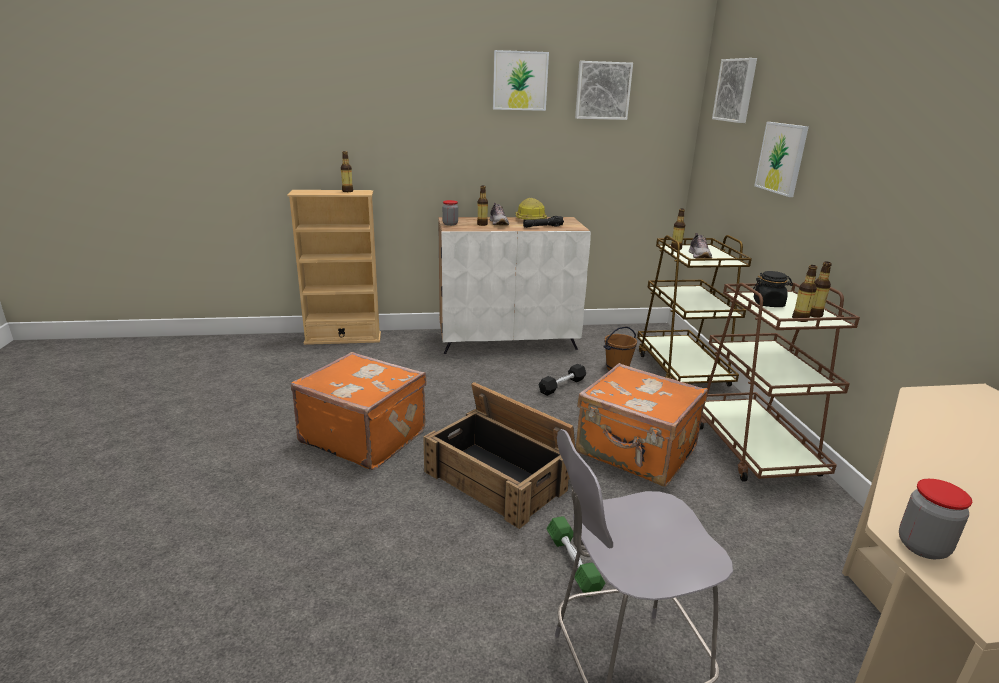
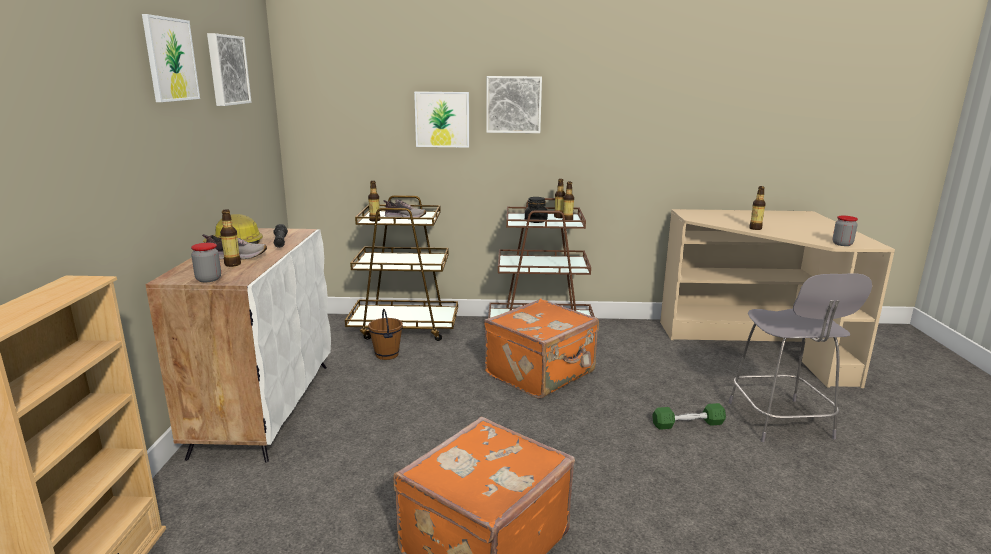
camera: 80 degrees left, 5 degrees down
bottle [341,151,353,192] -> bottle moved to [749,186,766,230]
crate [423,382,576,529] -> none
black dumbbell [538,364,586,396] -> none
picture [712,58,757,123] -> picture moved to [486,76,542,133]

